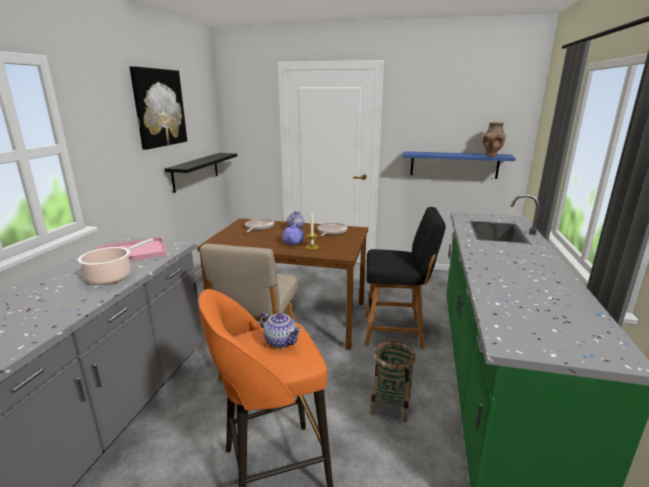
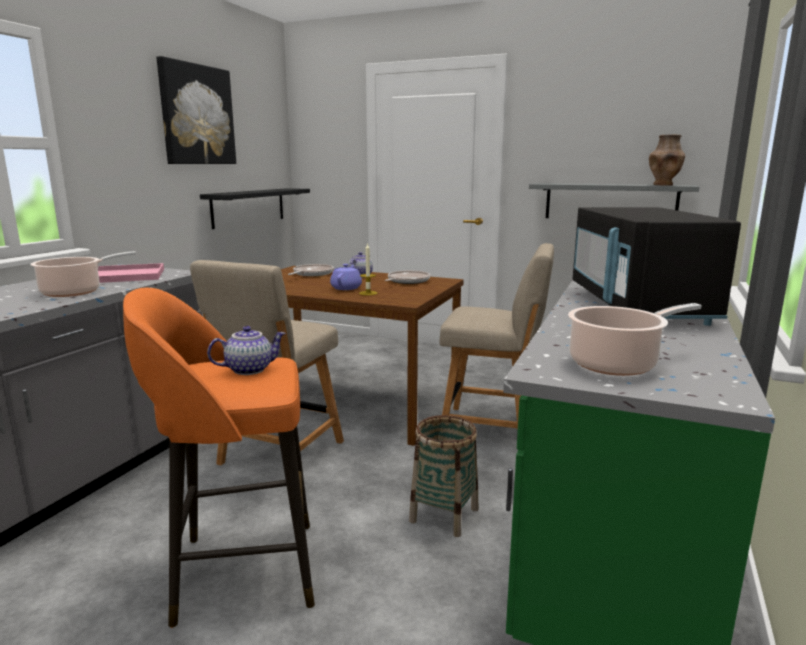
camera: 10 degrees right, 5 degrees down
teapot [260,312,301,348] -> teapot turned 75 degrees counterclockwise [207,326,286,375]
black chair [365,207,446,349] -> beige chair [439,243,554,429]
blue shelf [402,151,516,179] -> grey shelf [529,183,700,218]
none -> cooking pot [568,303,702,376]
none -> black microwave [572,207,741,326]

